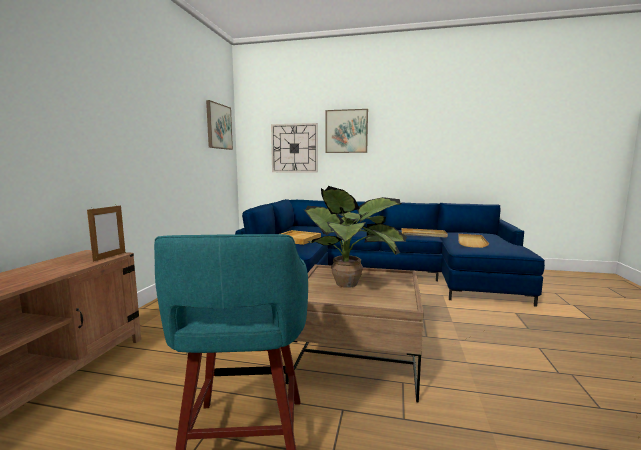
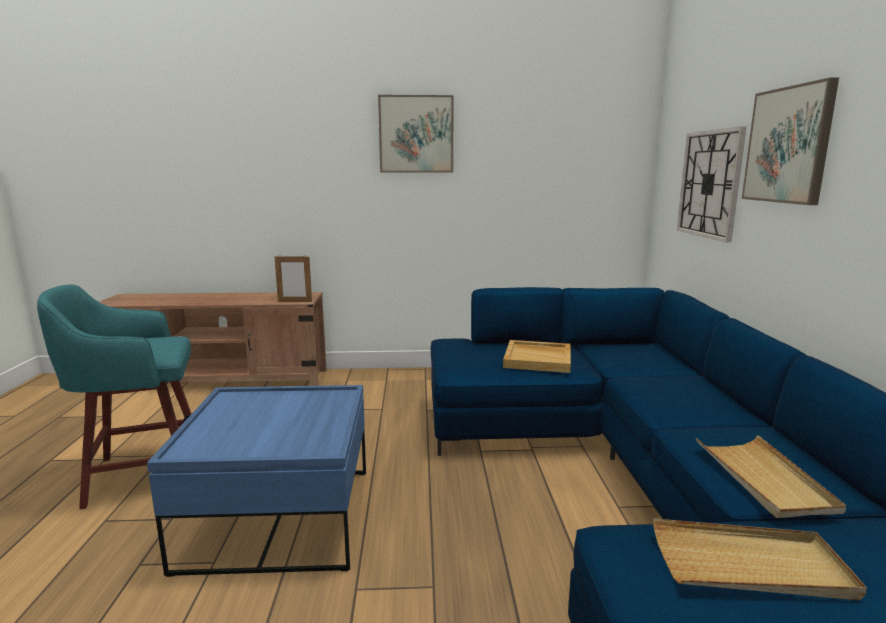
camera: 75 degrees right, 5 degrees up
picture [206,100,233,150] -> picture moved to [378,95,454,172]
brown coffee table [285,265,424,402] -> blue coffee table [147,385,366,577]
potted plant [303,186,407,288] -> none

